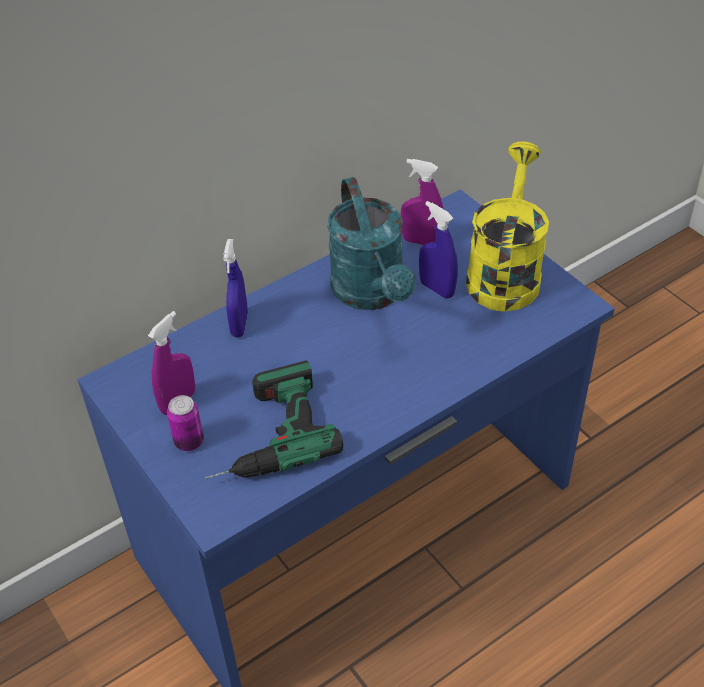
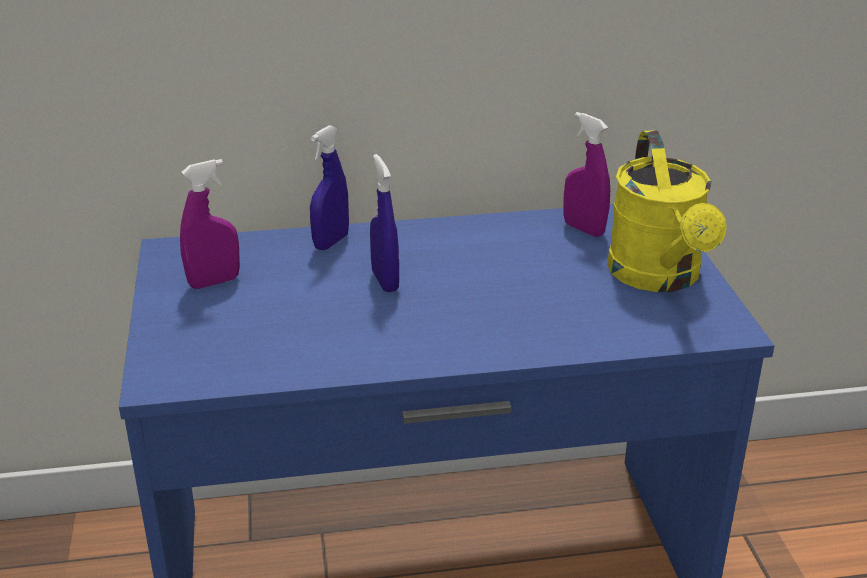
camera: 25 degrees right, 15 degrees down
can [167,395,204,451] -> none
power drill [205,360,343,479] -> none
turquoise watering can [327,177,416,310] -> none
blue spray bottle [419,201,458,299] -> blue spray bottle moved to [370,154,399,292]
yellow watering can [466,141,549,311] -> yellow watering can turned 135 degrees clockwise [607,130,727,292]

